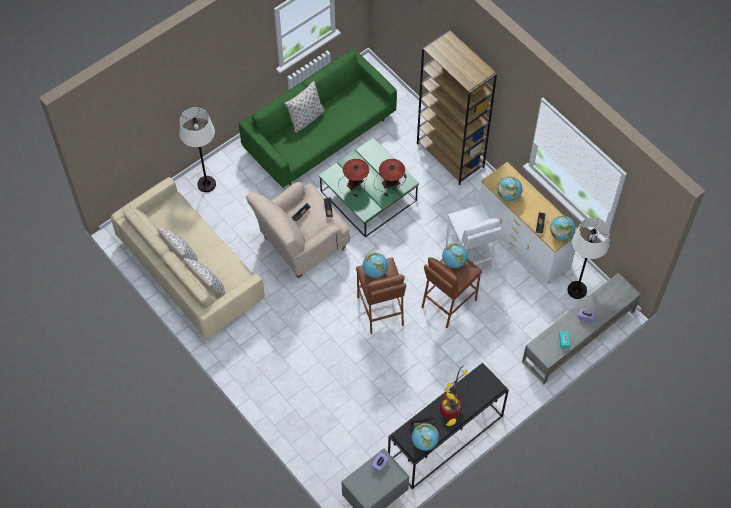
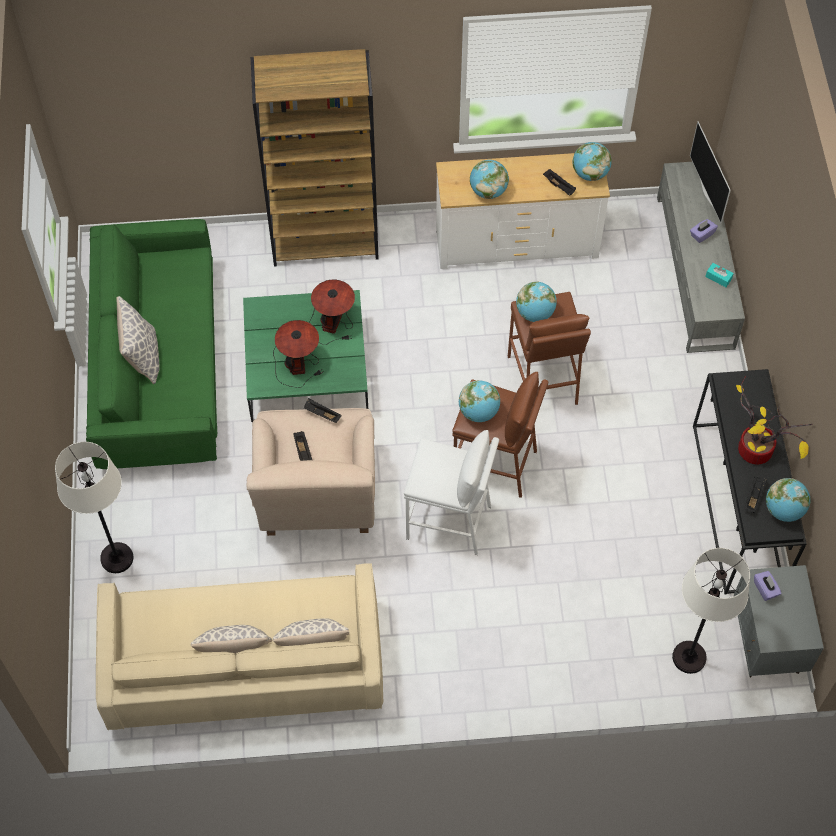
camera: 55 degrees left, 0 degrees up
white stool [446,204,501,272] -> white stool moved to [404,430,499,555]
white floor lamp [567,217,610,299] -> white floor lamp moved to [672,548,750,674]
none -> television [690,121,731,224]

